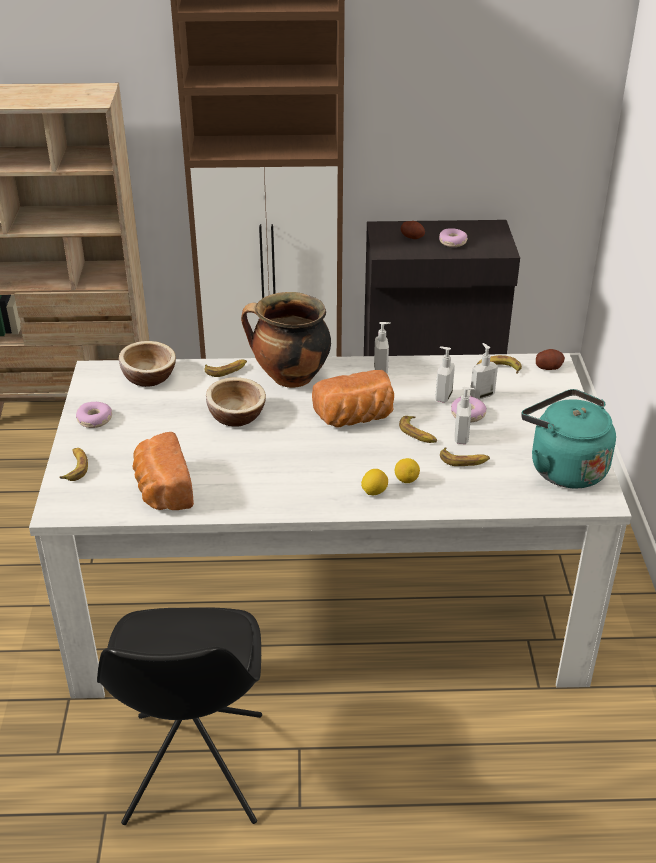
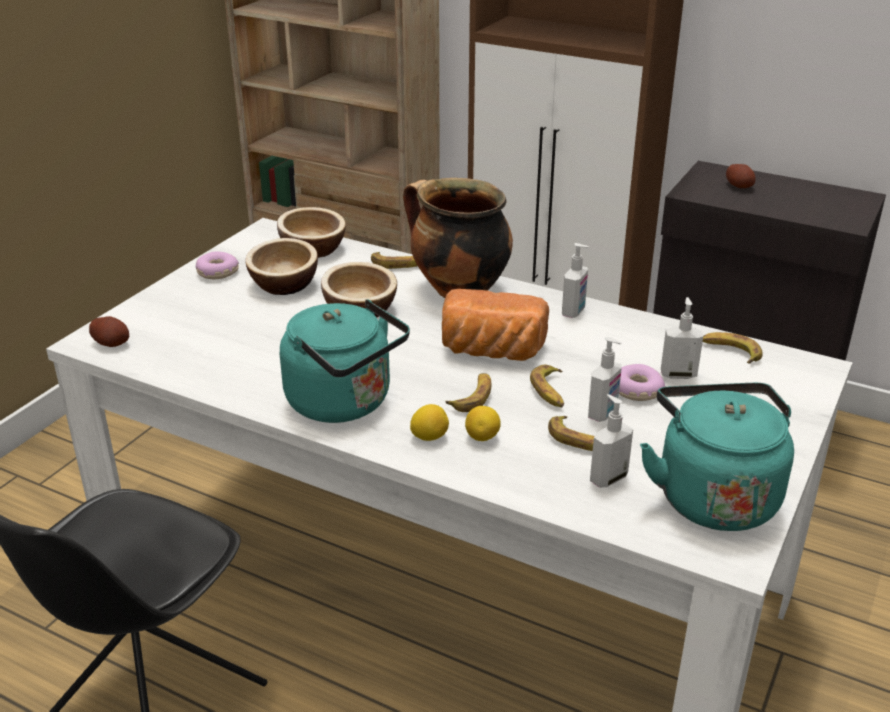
camera: 30 degrees right, 5 degrees down
banana [59,448,88,481] -> banana moved to [445,373,491,412]
bread [132,432,194,510] -> none
soap dispenser [435,346,455,403] -> soap dispenser moved to [590,394,633,488]
donut [439,228,468,247] -> none
potato [536,349,565,370] -> potato moved to [89,316,129,347]
none -> bowl [245,238,318,295]
none -> turquoise kettle [280,299,410,423]

